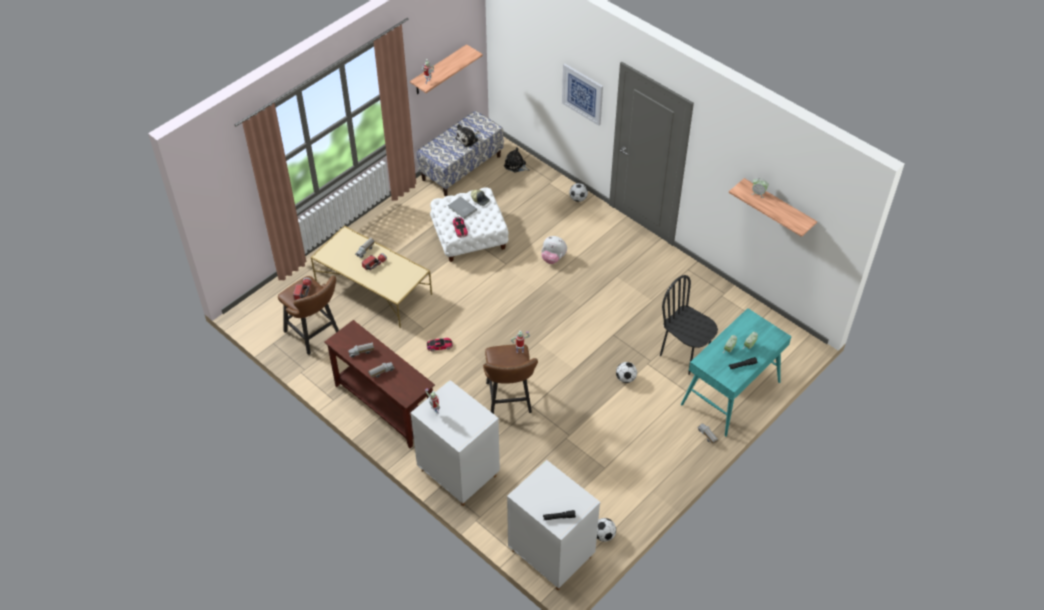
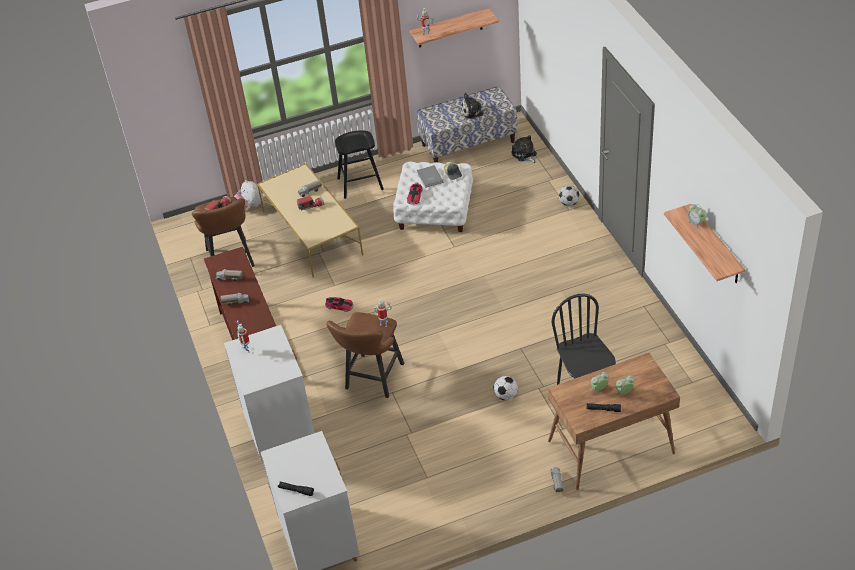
camera: 30 degrees right, 5 degrees down
plush toy [541,236,567,264] -> plush toy moved to [234,180,263,209]
picture [562,64,603,126] -> none
football [597,518,616,542] -> none
turquoise desk [681,308,792,437] -> brown desk [548,353,680,490]
none -> black stool [335,131,384,199]

